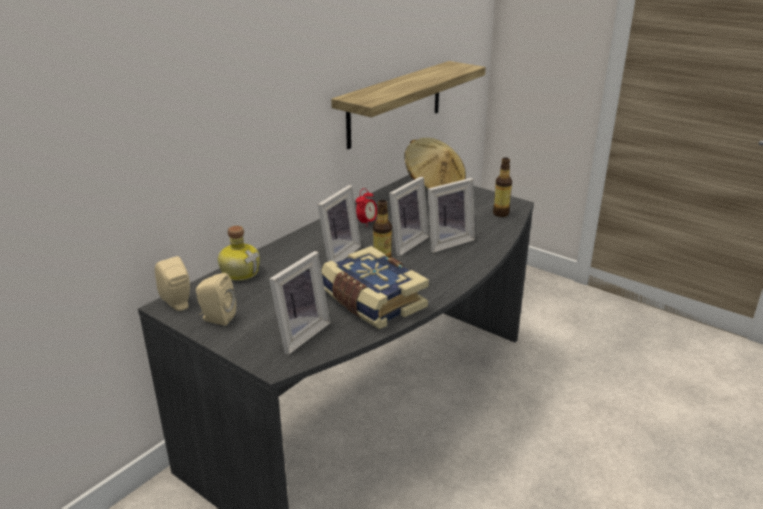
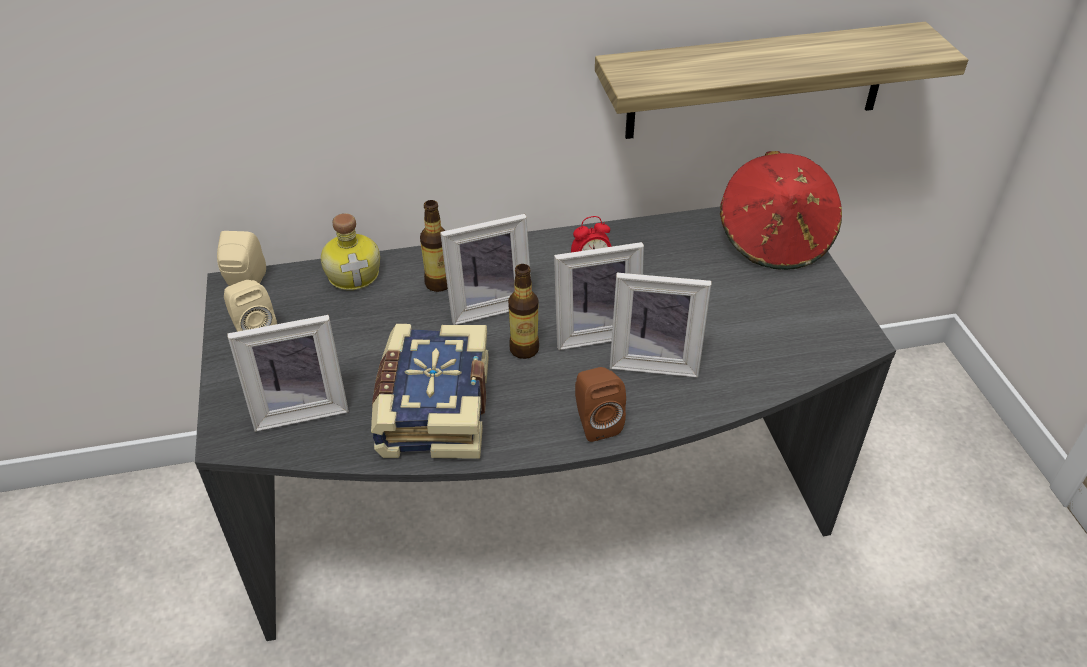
camera: 40 degrees right, 15 degrees up
beige hat [404,138,466,190] -> red hat [720,151,842,270]
bottle [493,158,512,217] -> bottle moved to [420,200,448,292]
none -> brown speaker [575,367,626,442]

